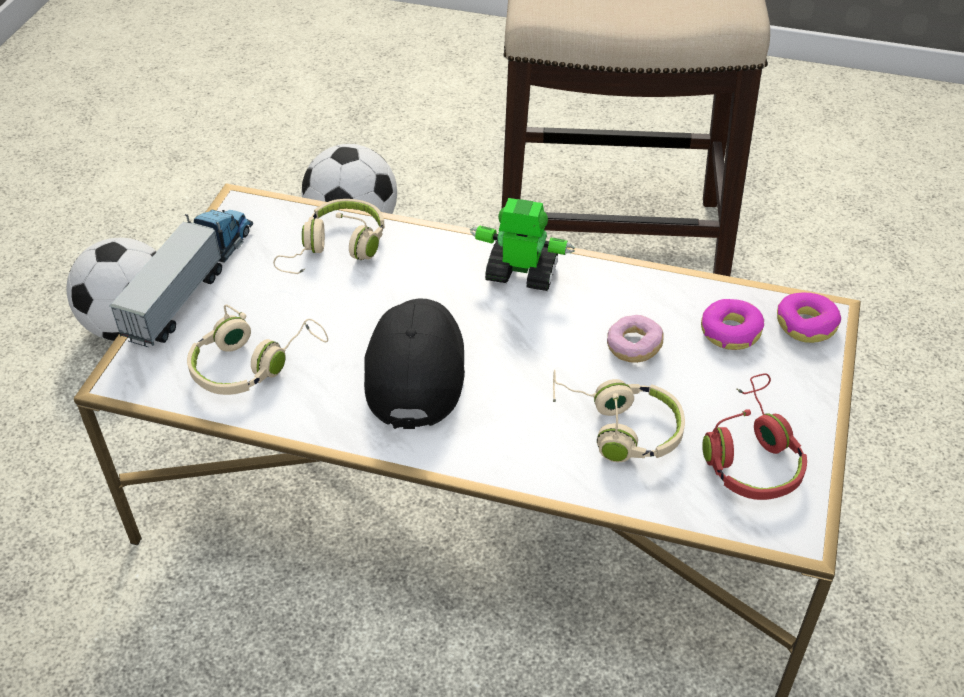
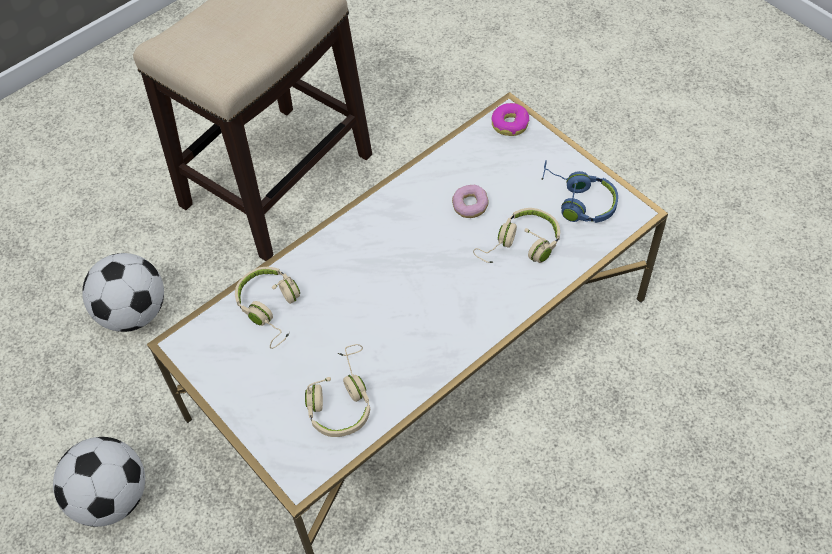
camera: 55 degrees left, 10 degrees up
toy truck [109,210,253,347] -> none
black cap [364,299,465,429] -> none
toy robot [470,198,575,291] -> none
donut [701,299,764,350] -> none
red headphones [702,373,807,500] -> blue headphones [541,160,618,223]

